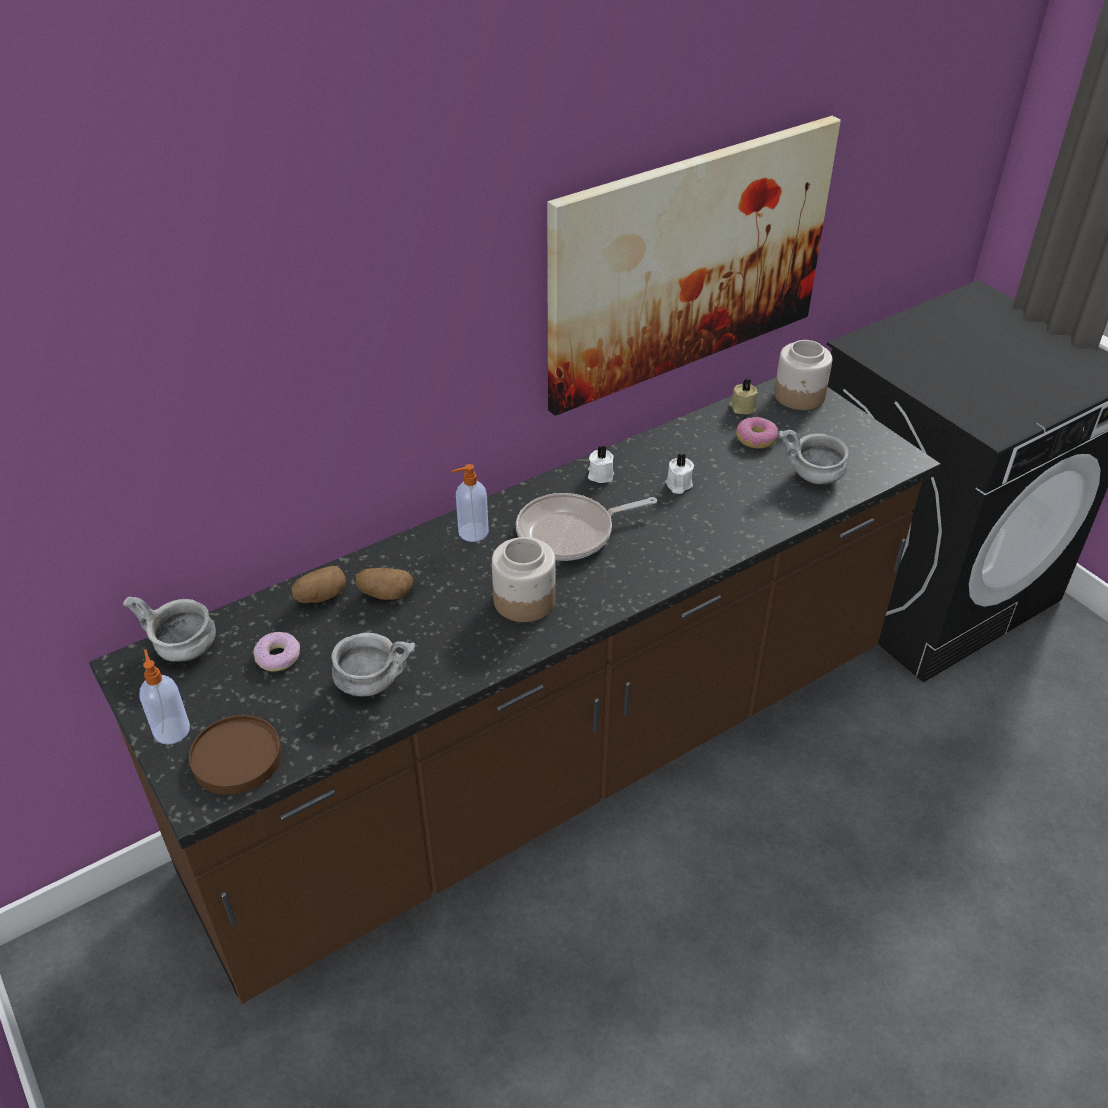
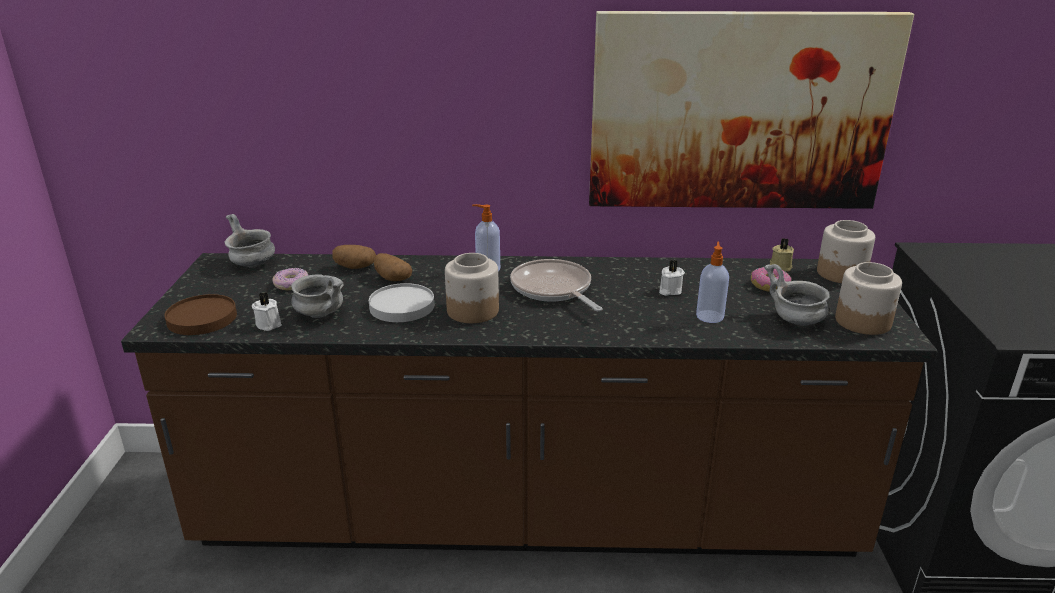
camera: 35 degrees right, 15 degrees down
soap dispenser [140,649,190,745] -> soap dispenser moved to [696,241,729,323]
frying pan [516,493,657,561] -> frying pan turned 45 degrees clockwise [510,259,603,311]
white candle [588,446,614,483] -> white candle moved to [252,292,282,331]
none -> white plate [369,283,434,322]
none -> jar [835,262,902,335]

